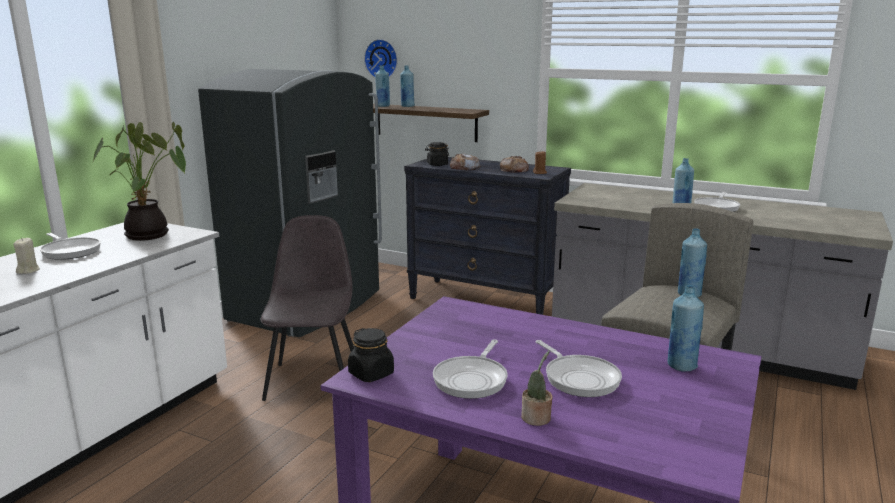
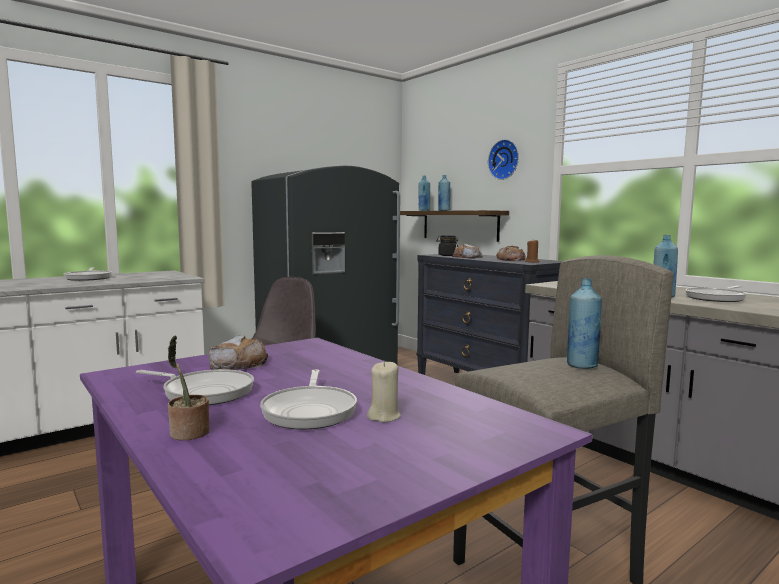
camera: 25 degrees right, 10 degrees down
beige candle [13,238,40,274] -> beige candle moved to [367,361,401,422]
potted plant [92,122,186,241] -> none
black jar [348,328,394,382] -> none
wall clock [364,39,398,78] -> wall clock moved to [488,139,519,180]
frying pan [433,339,507,399] -> frying pan turned 120 degrees counterclockwise [136,369,254,405]
blue bottle [667,285,704,372] -> none
none -> bread [209,335,268,370]

